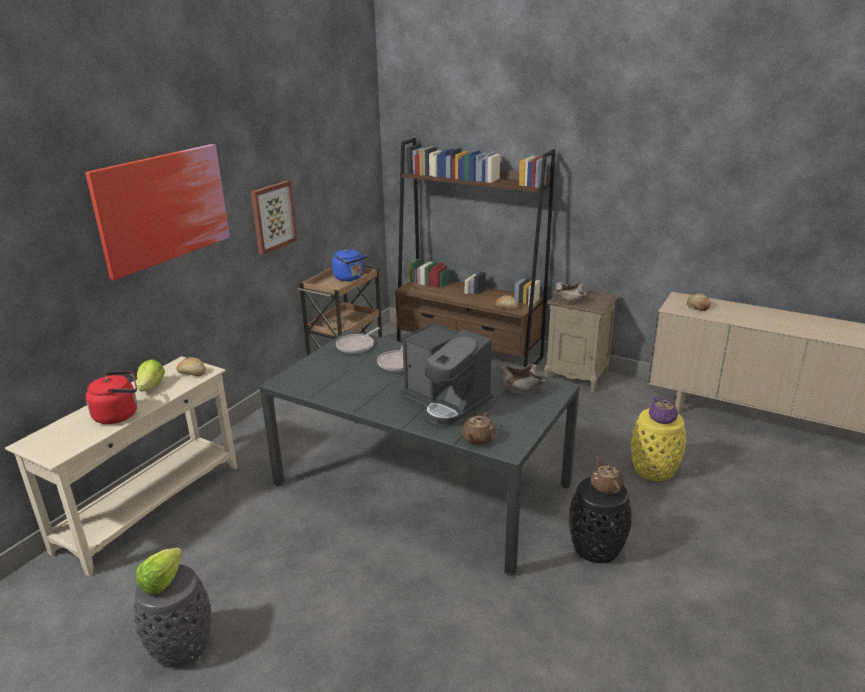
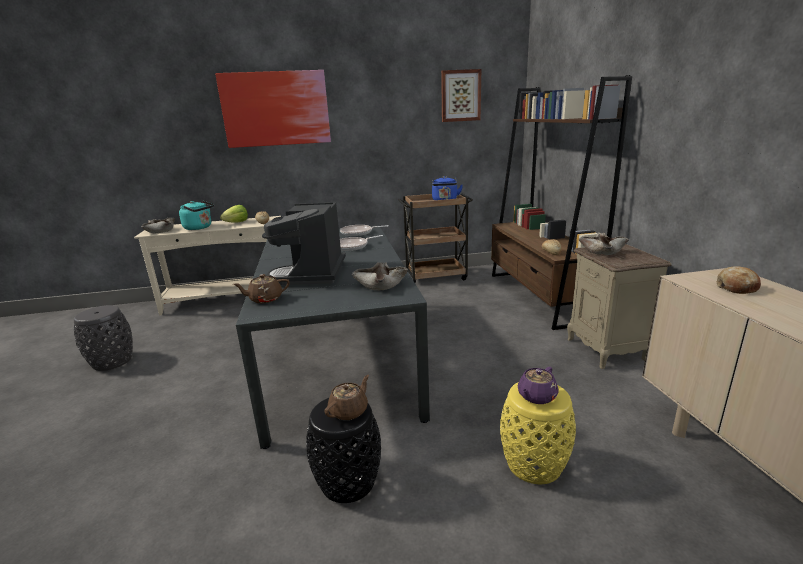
camera: 50 degrees right, 5 degrees down
red kettle [86,371,137,424] -> turquoise kettle [179,200,214,230]
lettuce [136,548,183,594] -> none
picture [251,181,297,255] -> picture moved to [441,69,481,122]
none -> beige bowl [141,217,175,233]

